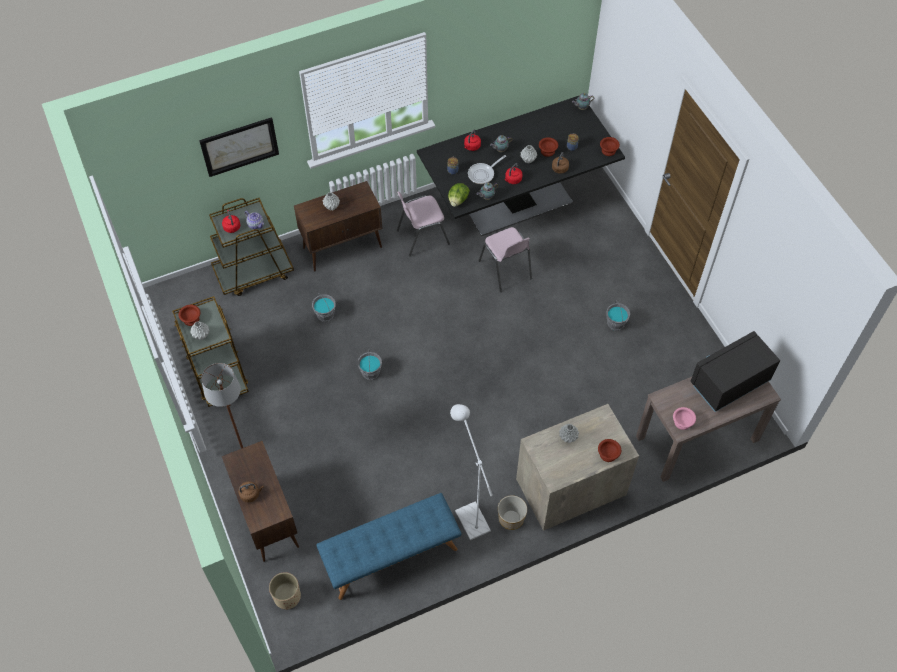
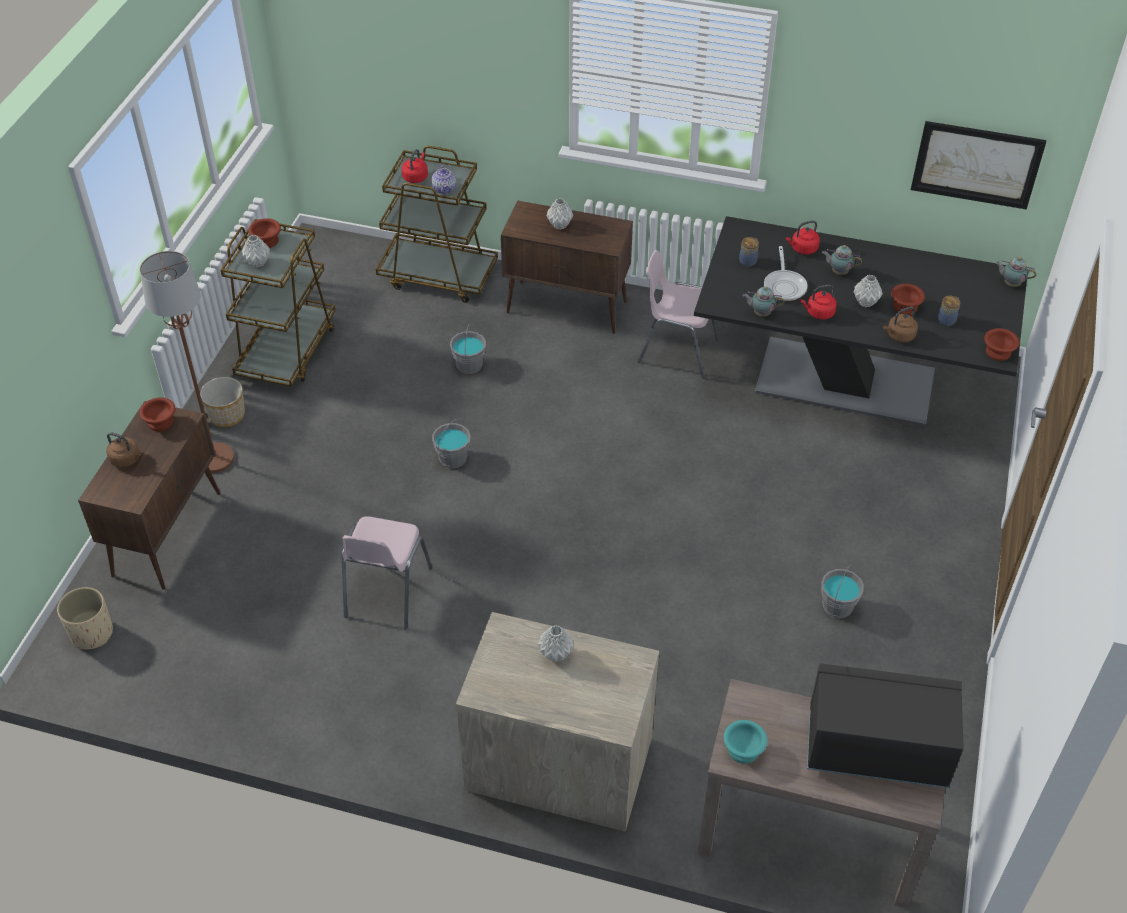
camera: 40 degrees right, 10 degrees down
picture [199,117,279,177] -> picture moved to [911,121,1046,209]
blue bench [316,493,462,600] -> none
lettuce [448,183,470,207] -> none
white floor lamp [450,404,493,540] -> none
frying pan [468,155,506,184] -> frying pan turned 90 degrees counterclockwise [764,246,808,301]
pink chair [479,227,532,292] -> pink chair moved to [342,516,432,629]
planter [498,495,527,530] -> planter moved to [200,377,245,427]
brown bowl [598,439,621,462] -> brown bowl moved to [139,397,175,431]
pink bowl [673,407,696,430] -> turquoise bowl [724,720,767,764]

